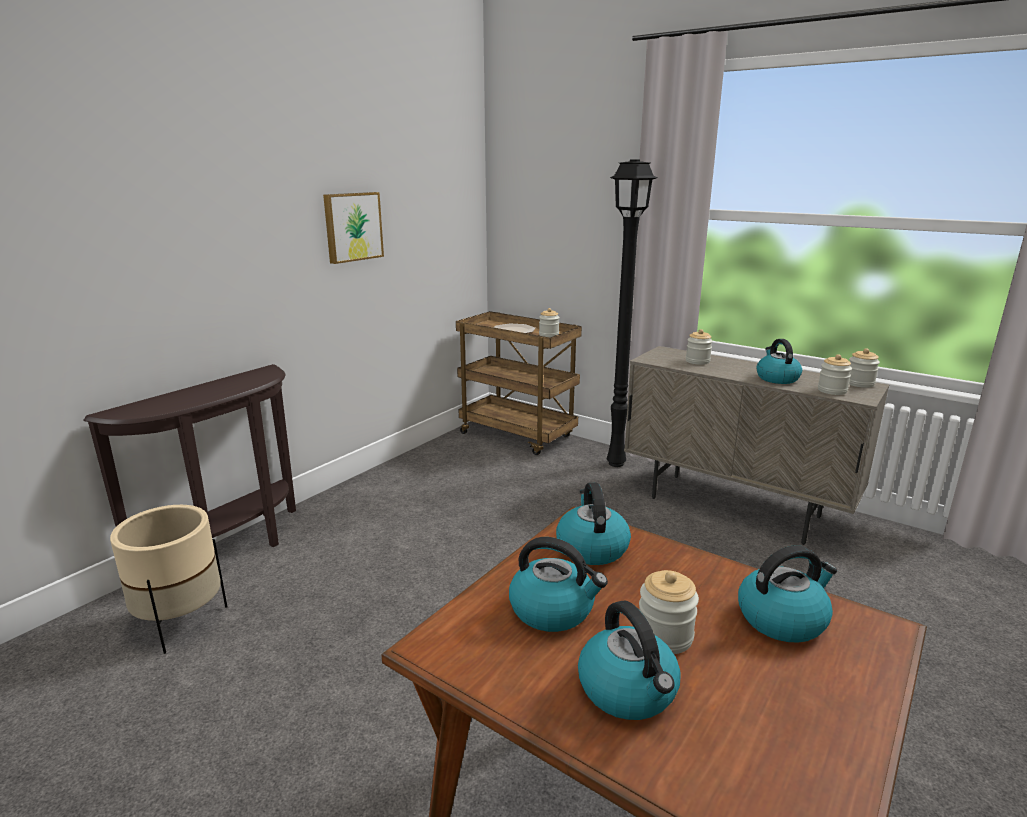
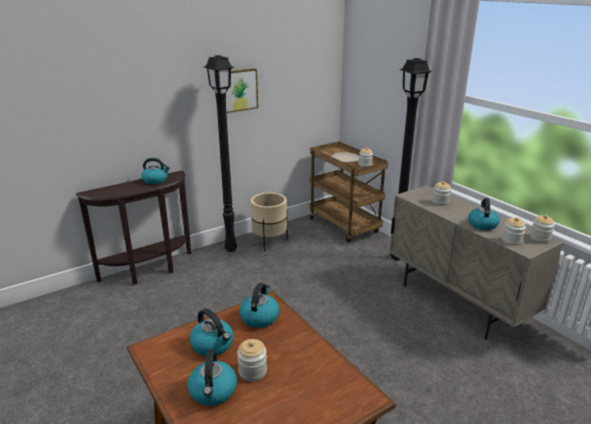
camera: 20 degrees right, 5 degrees up
beige planter [110,505,227,654] -> beige planter moved to [251,192,287,251]
kettle [738,545,837,642] -> kettle moved to [142,158,170,184]
none -> black floor lamp [204,55,237,252]

